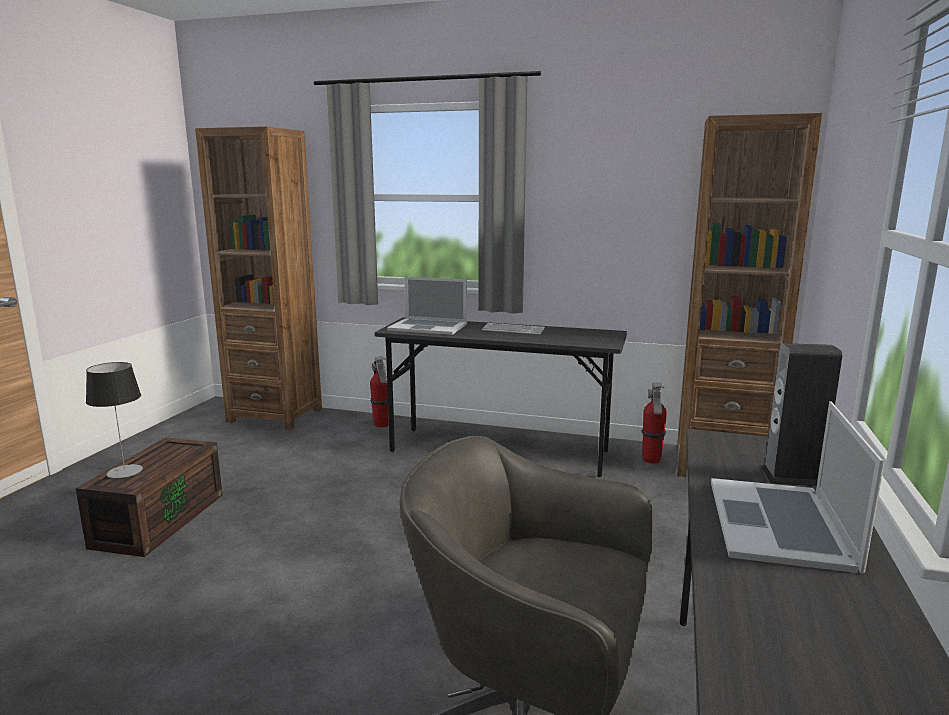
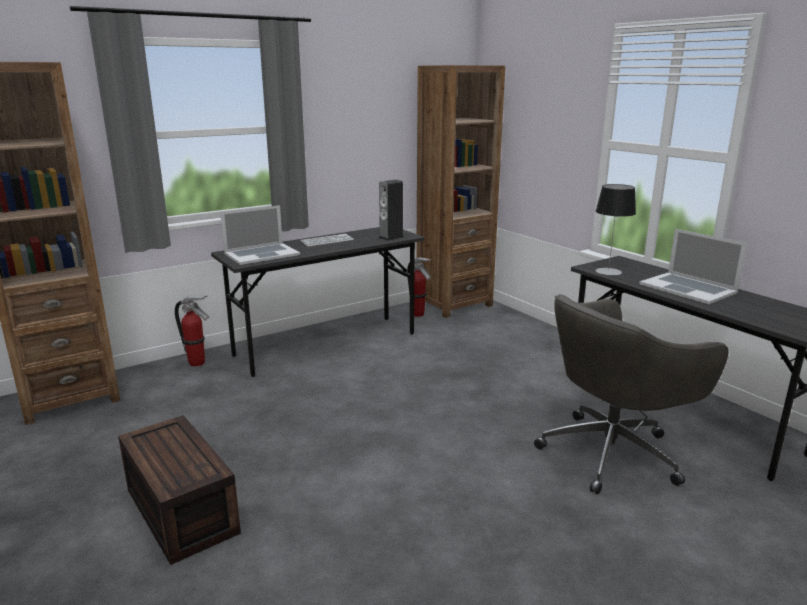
camera: 50 degrees left, 5 degrees up
table lamp [86,362,143,478] -> table lamp moved to [596,184,636,276]
speaker [760,343,842,486] -> speaker moved to [378,179,404,241]

